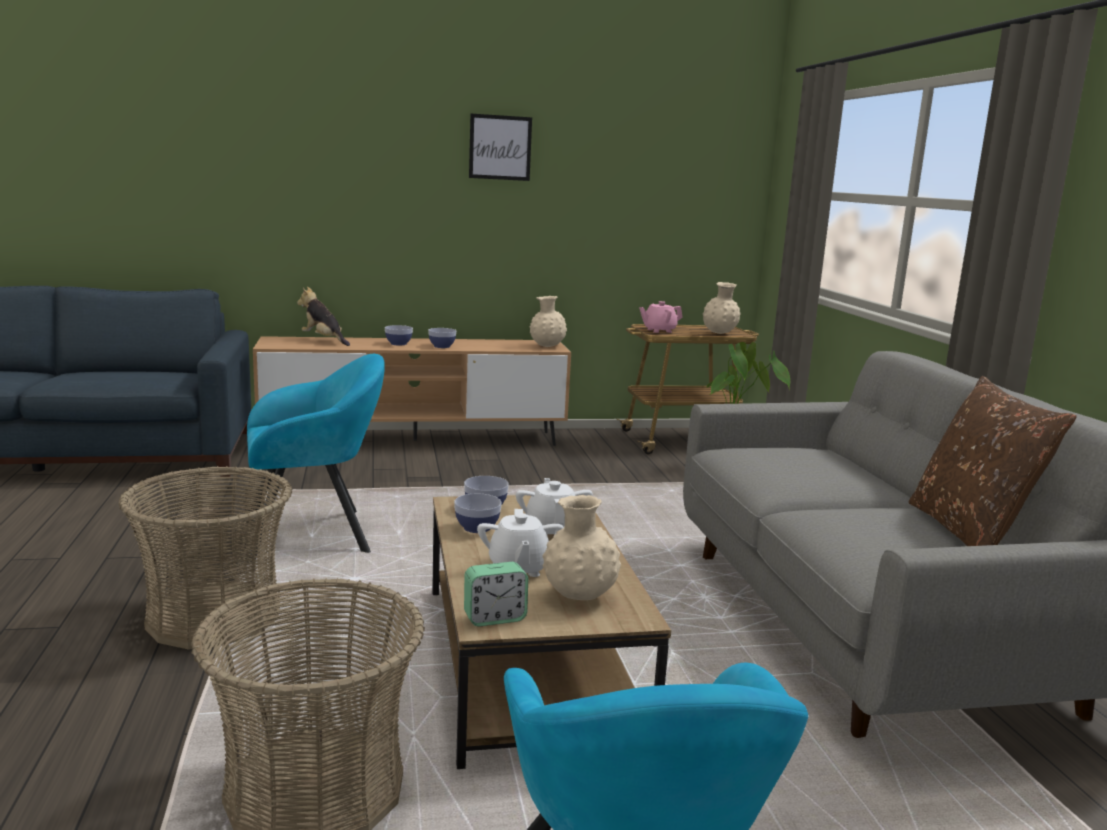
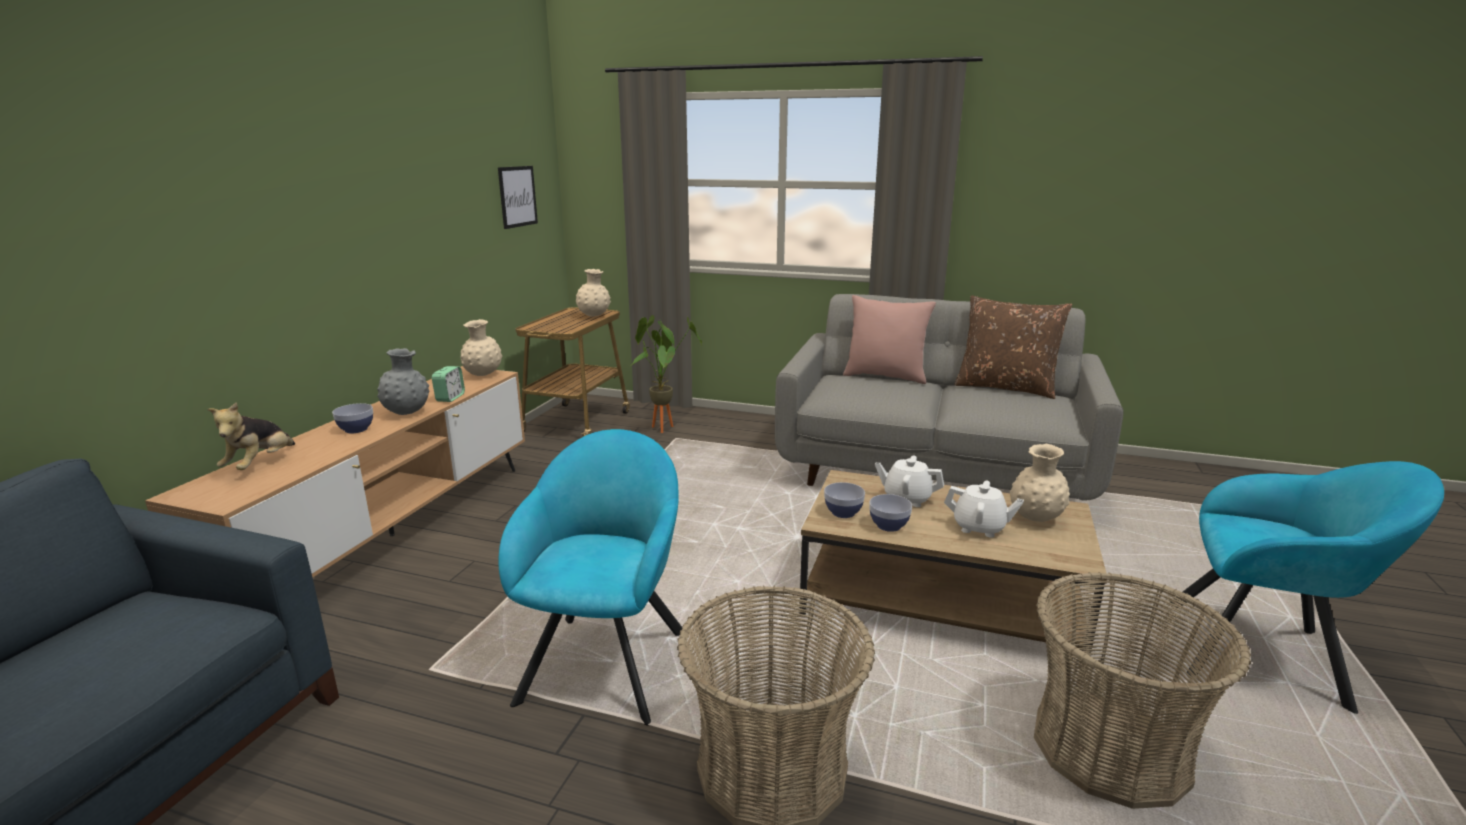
camera: 60 degrees left, 5 degrees up
plush toy [297,287,350,346] -> plush toy turned 60 degrees counterclockwise [207,403,295,470]
bowl [428,328,456,348] -> grey vase [377,348,429,415]
alarm clock [464,562,528,627] -> alarm clock moved to [432,366,465,402]
picture [469,114,532,181] -> picture moved to [498,166,538,229]
pink teapot [639,301,683,333] -> none
none -> pink pillow [843,295,936,384]

